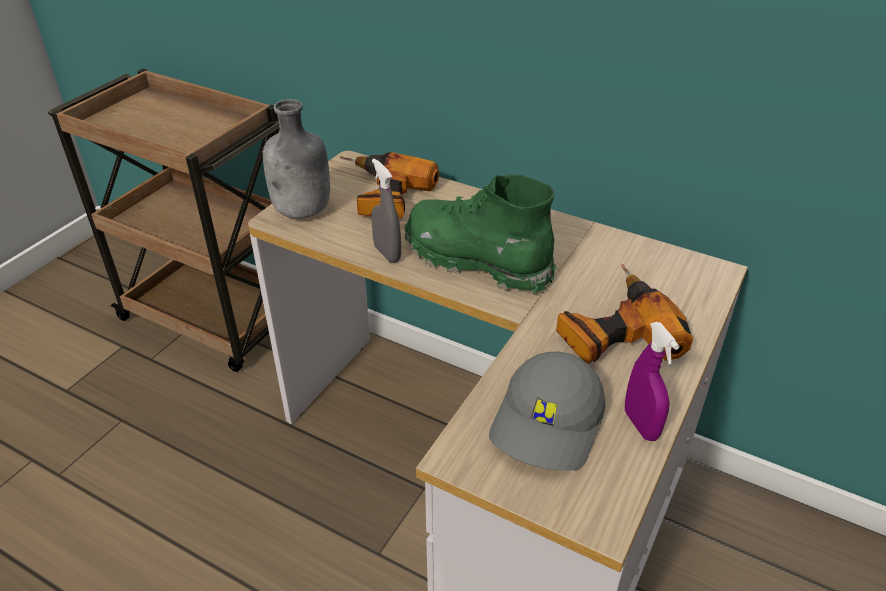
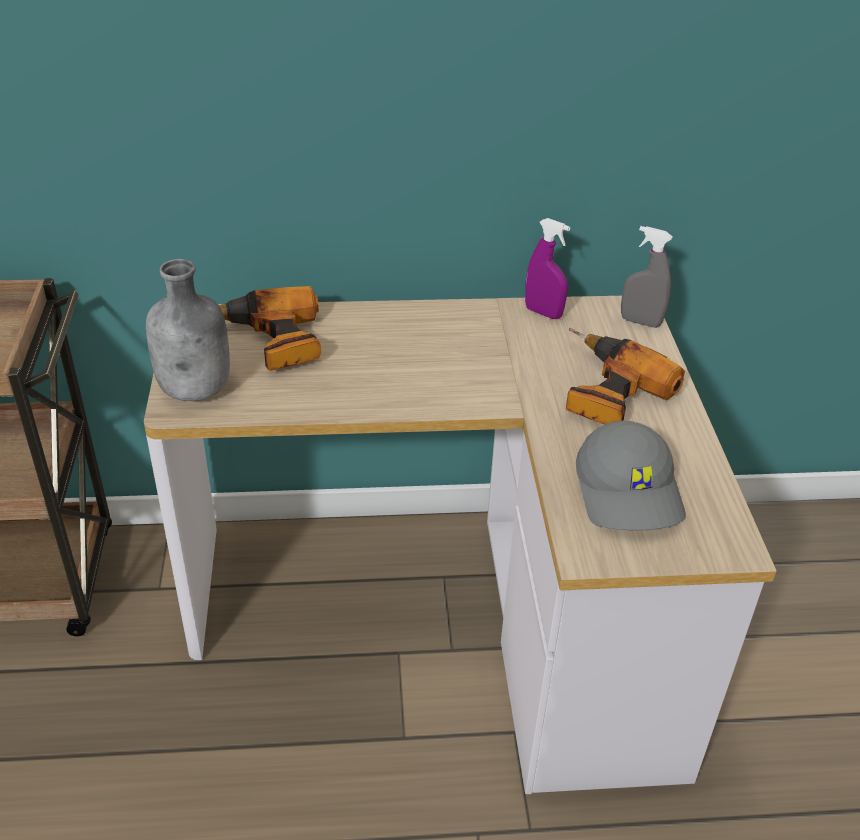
camera: 35 degrees left, 0 degrees up
grey spray bottle [371,159,401,263] -> grey spray bottle moved to [621,226,673,328]
green boot [404,174,556,295] -> none
purple spray bottle [625,322,679,441] -> purple spray bottle moved to [525,218,570,319]

